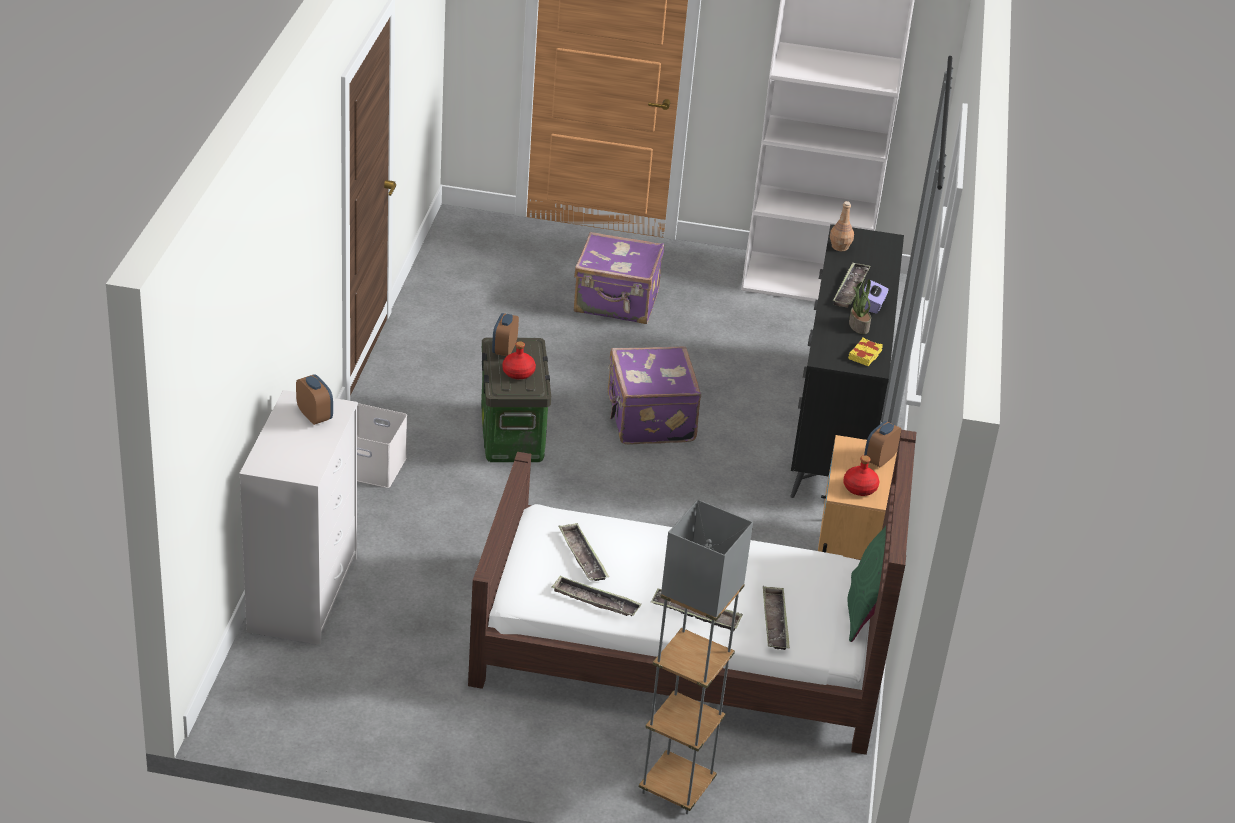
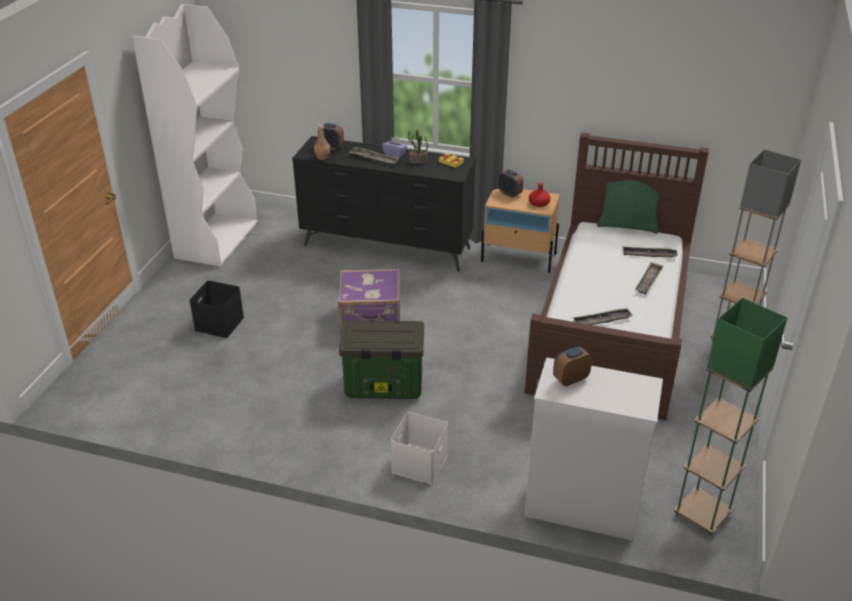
camera: 80 degrees left, 0 degrees up
alarm clock [492,313,519,356] -> alarm clock moved to [323,123,344,150]
red bottle [502,341,536,379] -> none
tray [551,575,642,616] -> none
purple suitcase [574,232,664,324] -> black storage box [189,280,244,338]
none -> green floor lamp [674,298,788,536]

